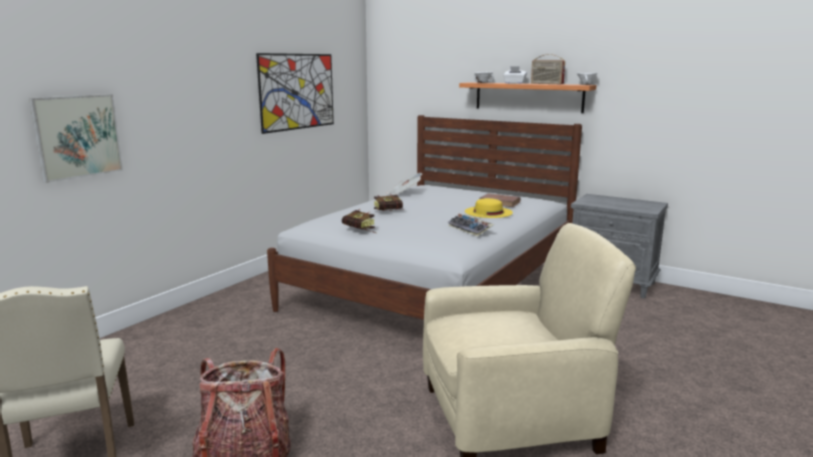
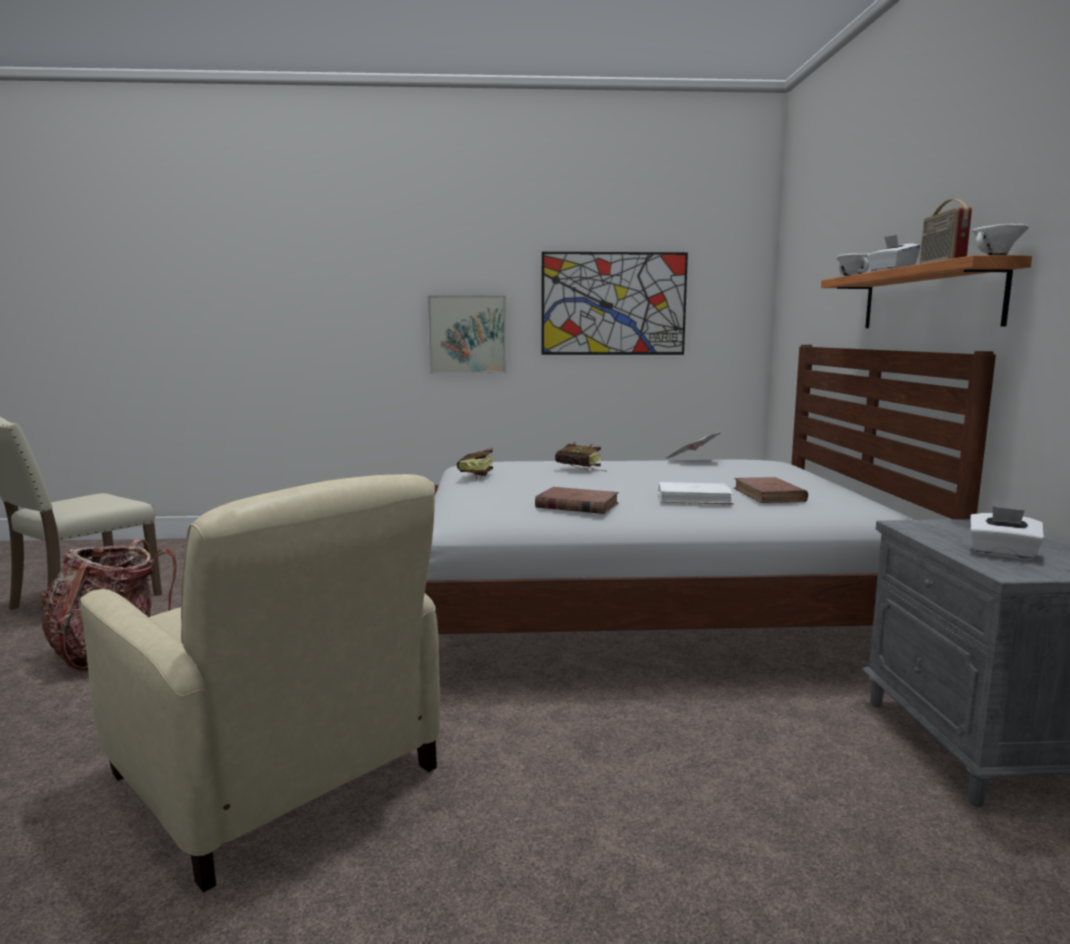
camera: 55 degrees right, 5 degrees down
picture [29,94,123,183] -> picture moved to [428,295,506,374]
keyboard [448,213,494,236] -> brown book [535,487,619,514]
yellow hat [465,198,513,218] -> white book [659,482,734,504]
none -> white tissue box [970,506,1044,560]

